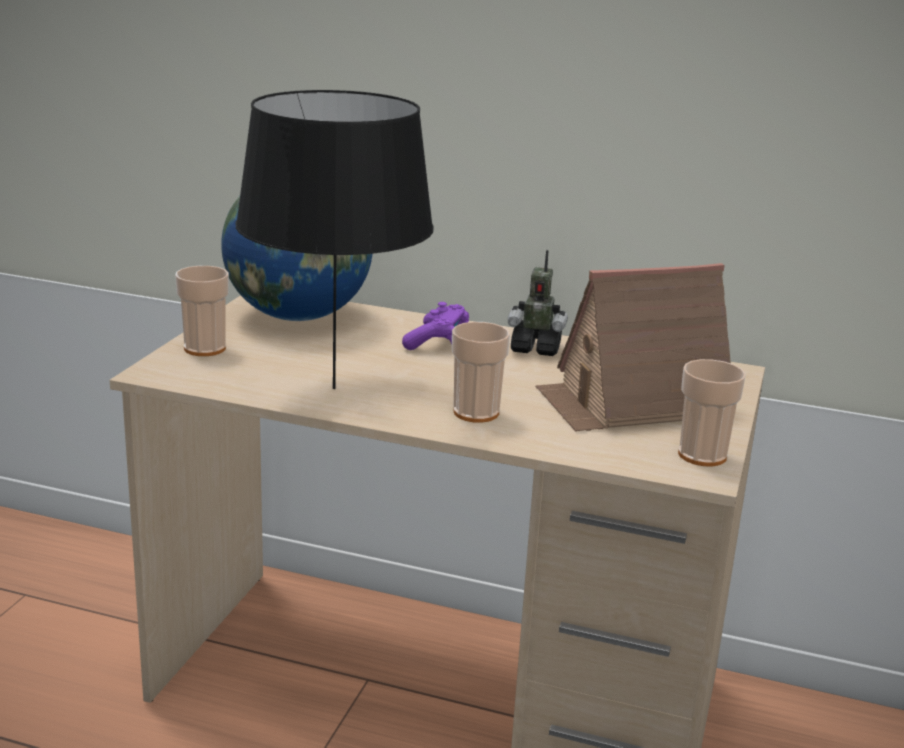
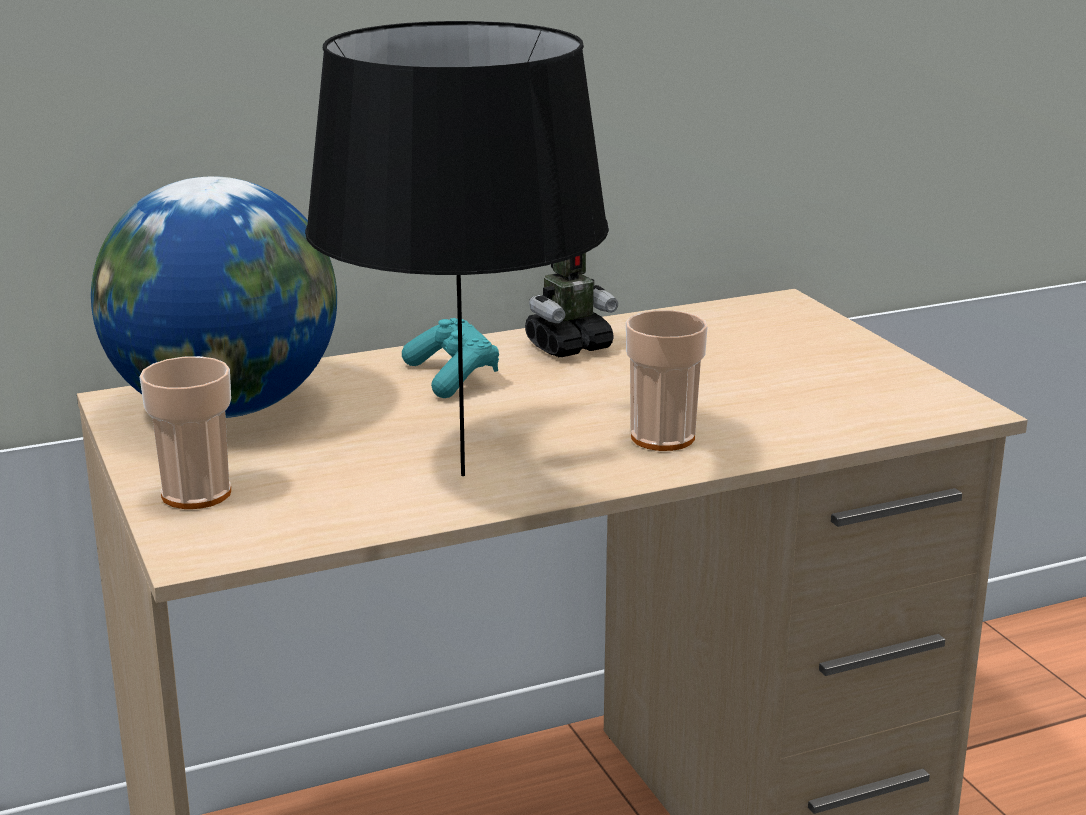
camera: 40 degrees left, 0 degrees up
purple game controller [402,302,469,350] -> turquoise game controller [402,318,499,398]
toy house [535,263,731,432] -> none
cup [678,359,746,466] -> none

